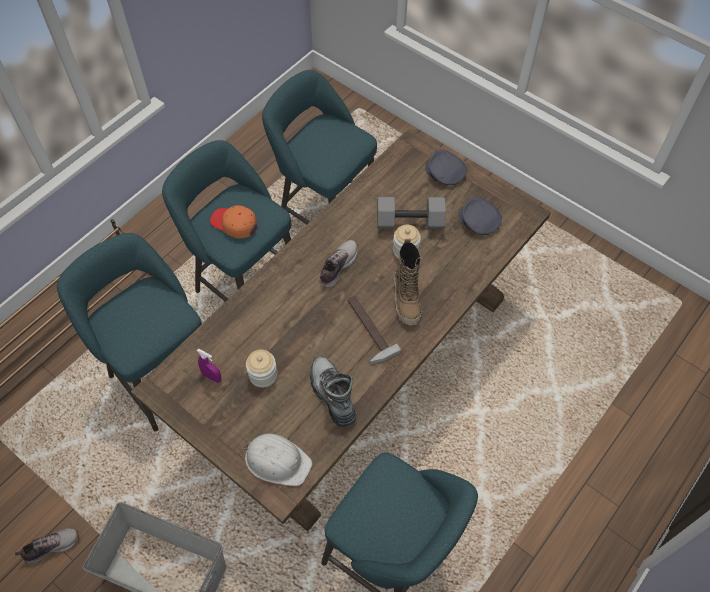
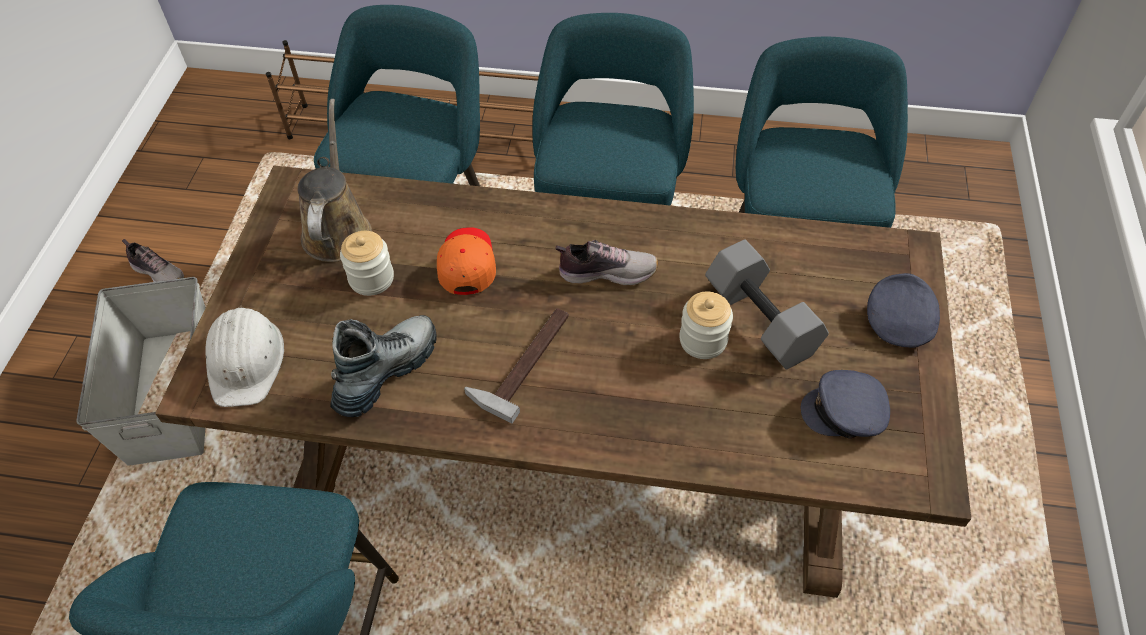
camera: 60 degrees right, 5 degrees down
purple spray bottle [197,349,221,383] -> brown watering can [297,99,372,262]
orange cap [210,205,257,239] -> orange cap moved to [437,227,496,295]
boot [394,238,423,326] -> none
grey cap [458,197,502,235] -> grey cap turned 105 degrees counterclockwise [801,370,890,439]

